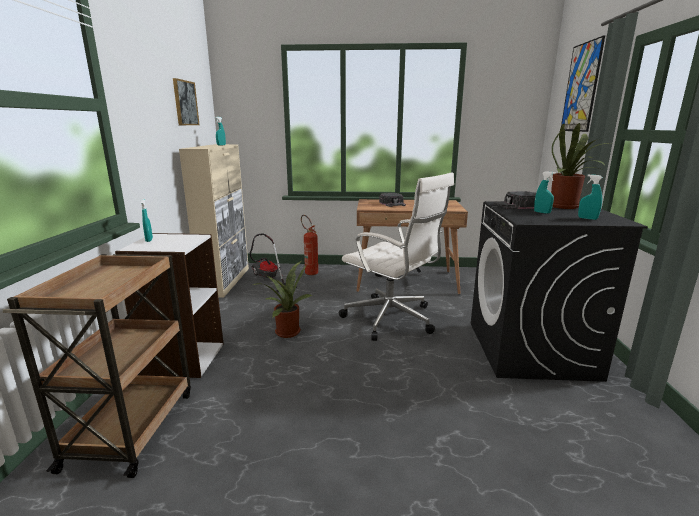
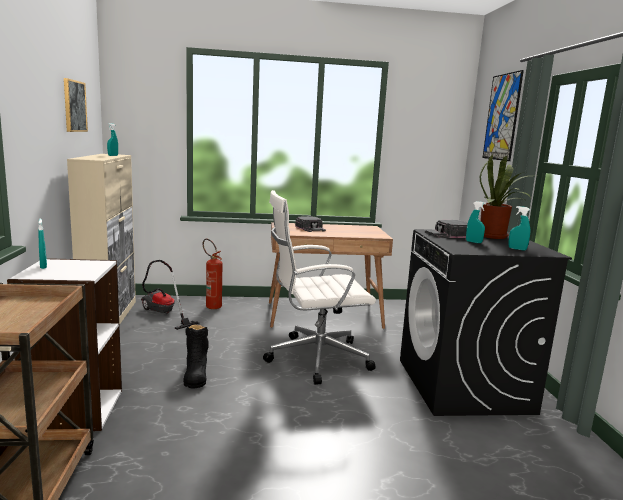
camera: 10 degrees left, 5 degrees down
potted plant [253,261,313,338] -> black boot [183,324,209,388]
white office chair [339,172,454,341] -> white office chair turned 135 degrees clockwise [263,190,376,385]

